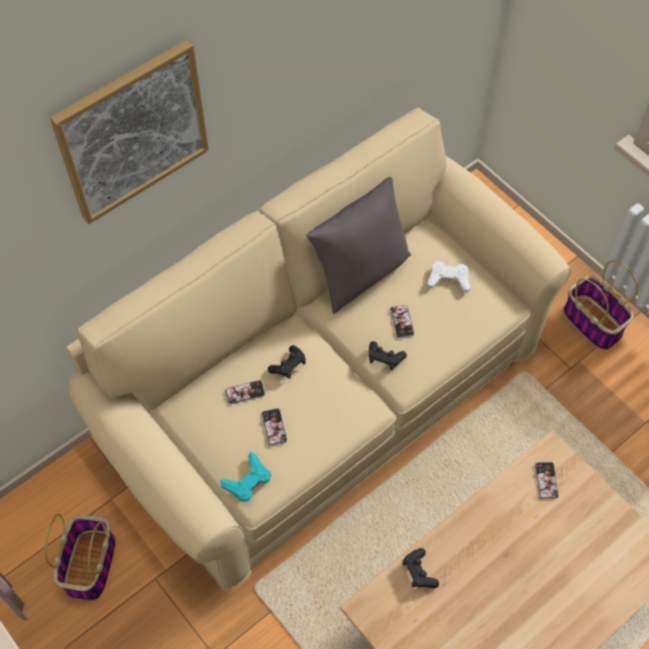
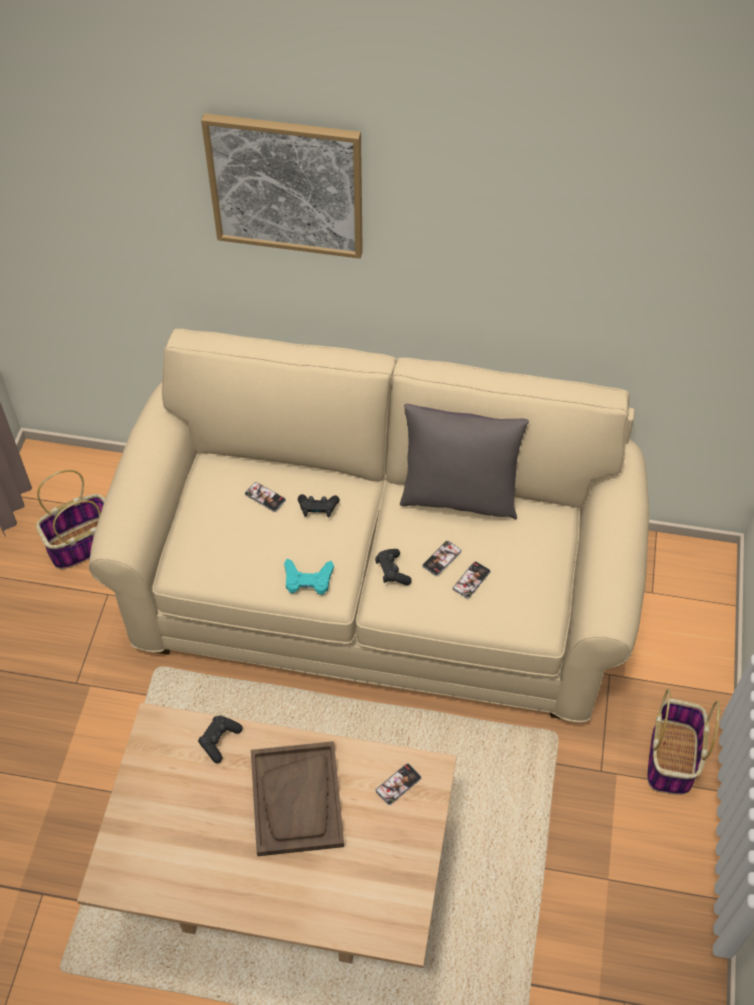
camera: 50 degrees right, 5 degrees down
turquoise game controller [220,452,271,502] -> turquoise game controller moved to [284,559,334,595]
phone [262,408,287,446] -> phone moved to [453,561,491,599]
white game controller [427,261,470,293] -> none
none -> brown tray [251,741,344,856]

